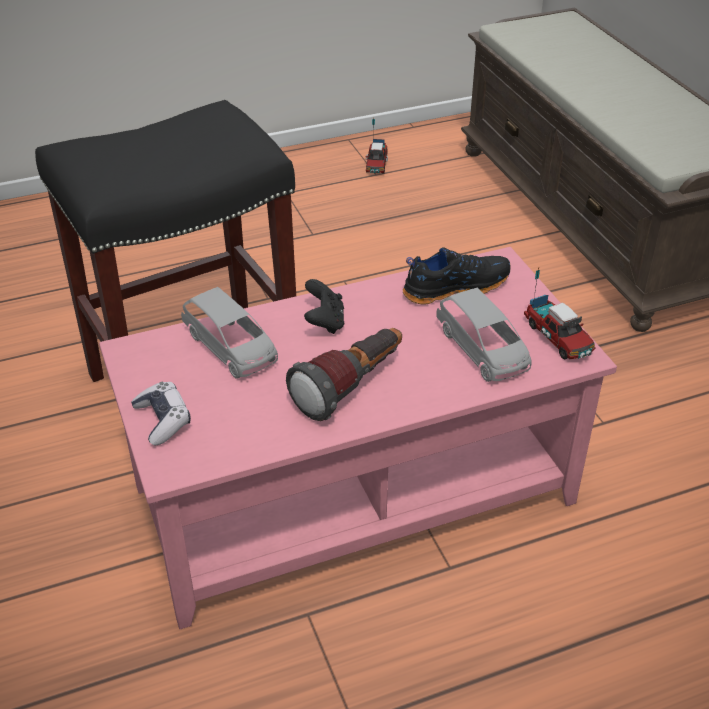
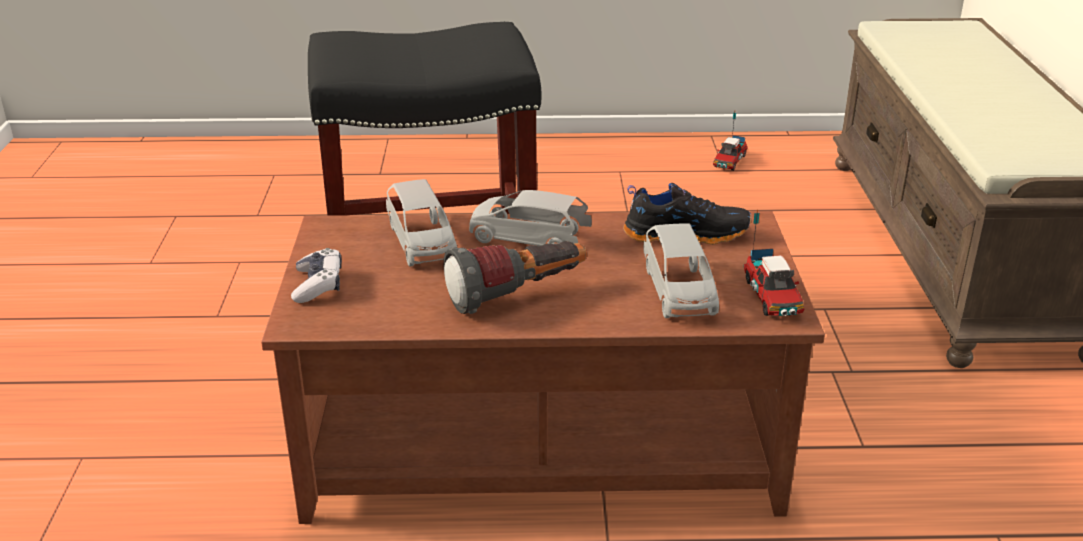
camera: 20 degrees right, 10 degrees down
pink coffee table [99,247,617,629] -> brown coffee table [261,211,825,524]
black game controller [304,279,344,334] -> grey toy car [469,190,592,246]

